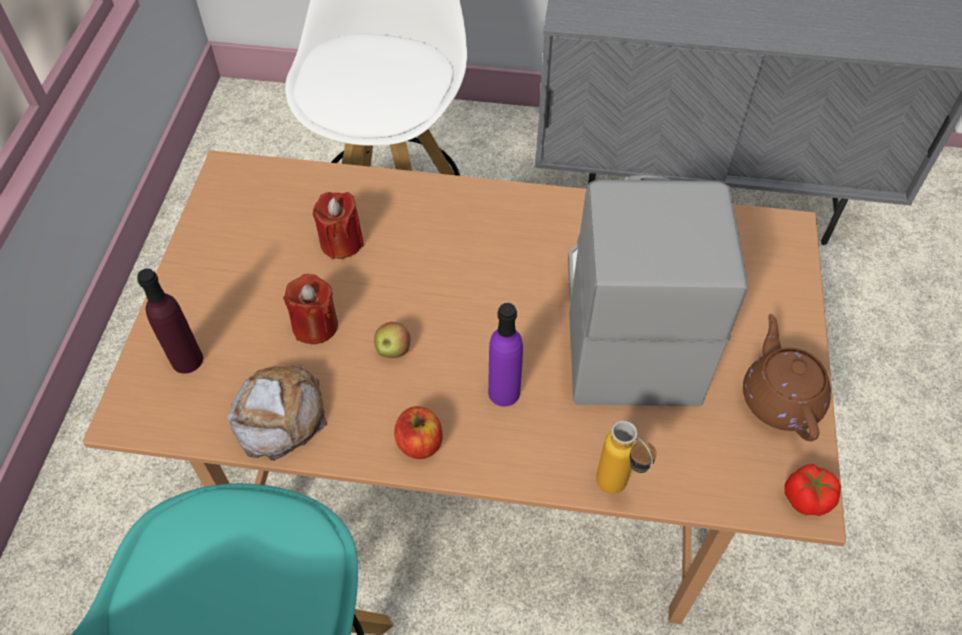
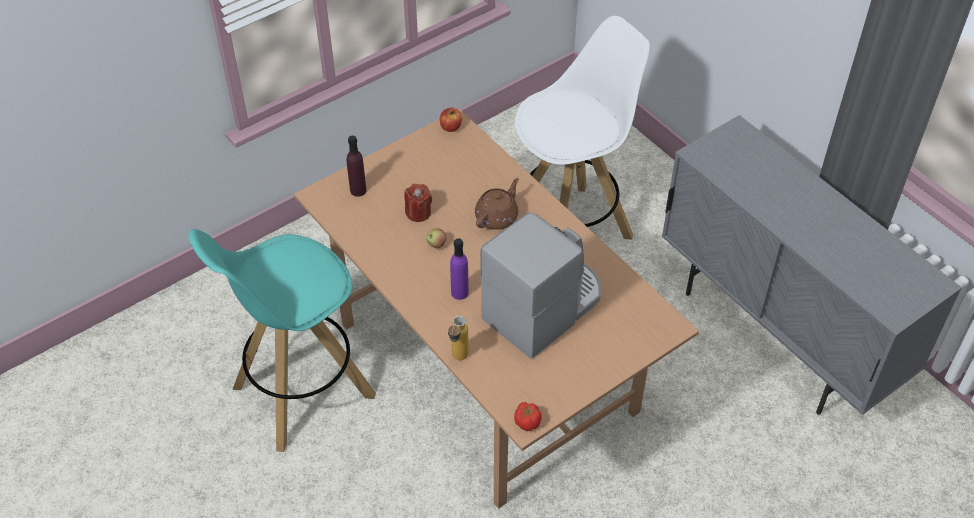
camera: 45 degrees right, 5 degrees down
bread [227,365,327,461] -> none
red candle [313,192,364,259] -> none
apple [394,406,443,459] -> apple moved to [440,108,462,132]
brown teapot [743,314,831,441] -> brown teapot moved to [475,178,519,230]

